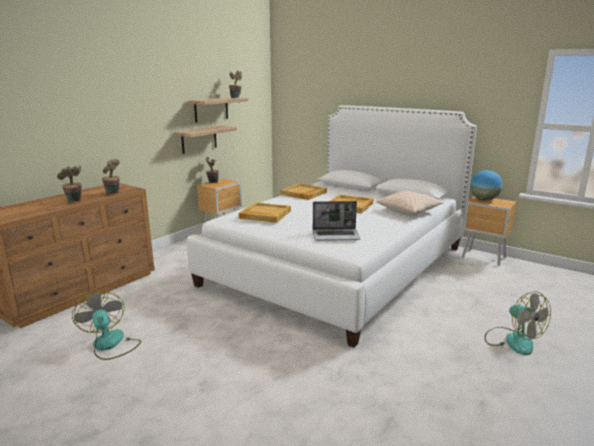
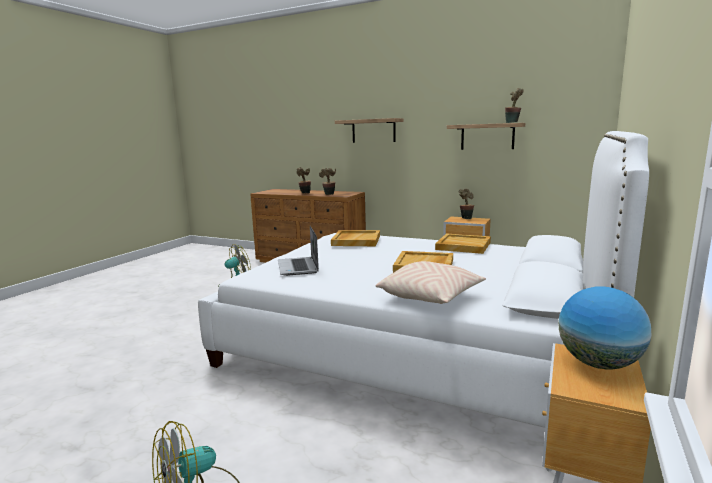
camera: 80 degrees right, 5 degrees down
shelf [174,126,237,154] -> shelf moved to [335,118,403,143]

